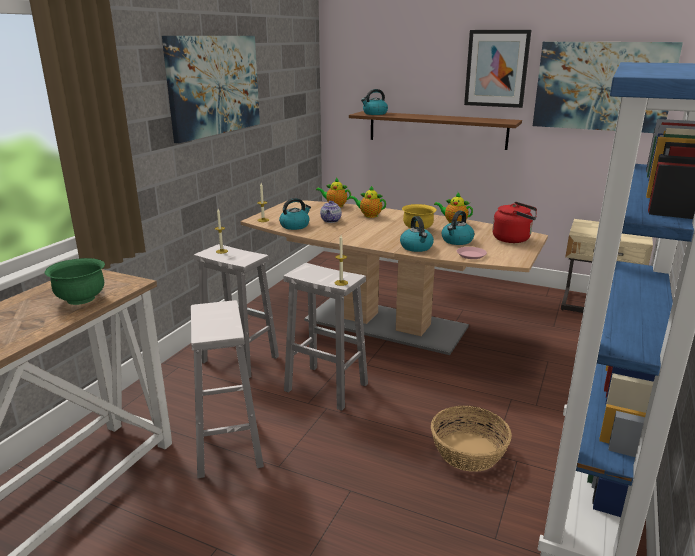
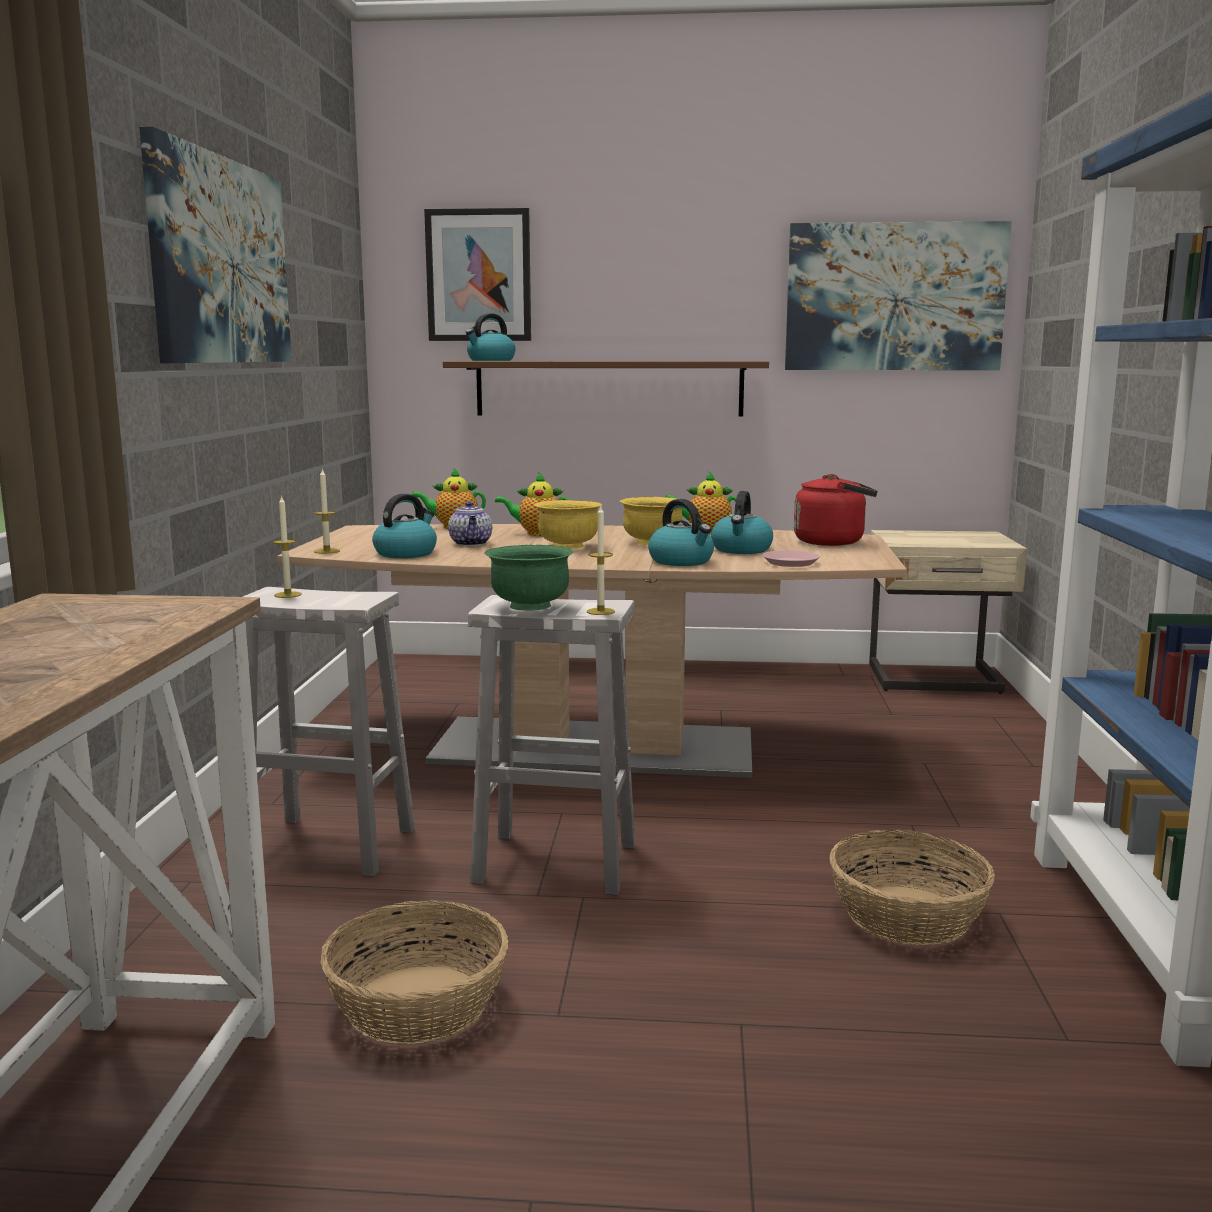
camera: 20 degrees left, 10 degrees down
green bowl [45,258,105,305] -> green bowl moved to [484,545,573,611]
white stool [191,300,264,478] -> basket [320,900,509,1045]
picture [464,30,531,108] -> picture moved to [424,208,531,341]
none -> yellow bowl [534,500,602,549]

